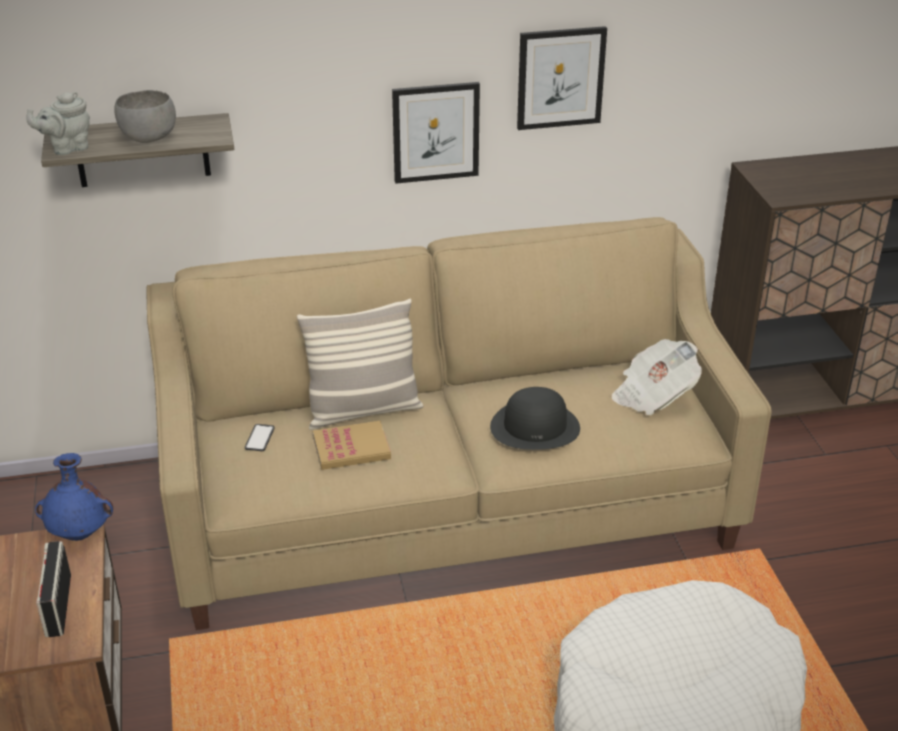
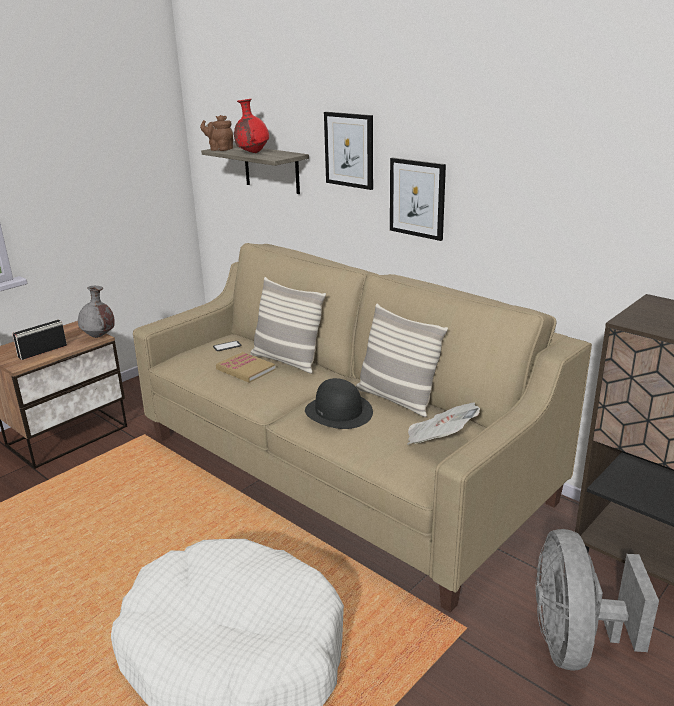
camera: 55 degrees right, 10 degrees down
grey teapot [26,91,90,155] -> brown teapot [200,115,233,151]
blue vase [35,453,113,541] -> grey vase [78,286,115,338]
grey bowl [114,90,176,143] -> red vase [234,99,269,153]
picture [517,26,607,130] -> picture moved to [324,112,373,190]
none -> pillow [356,304,448,417]
none -> grey fan [536,529,659,671]

